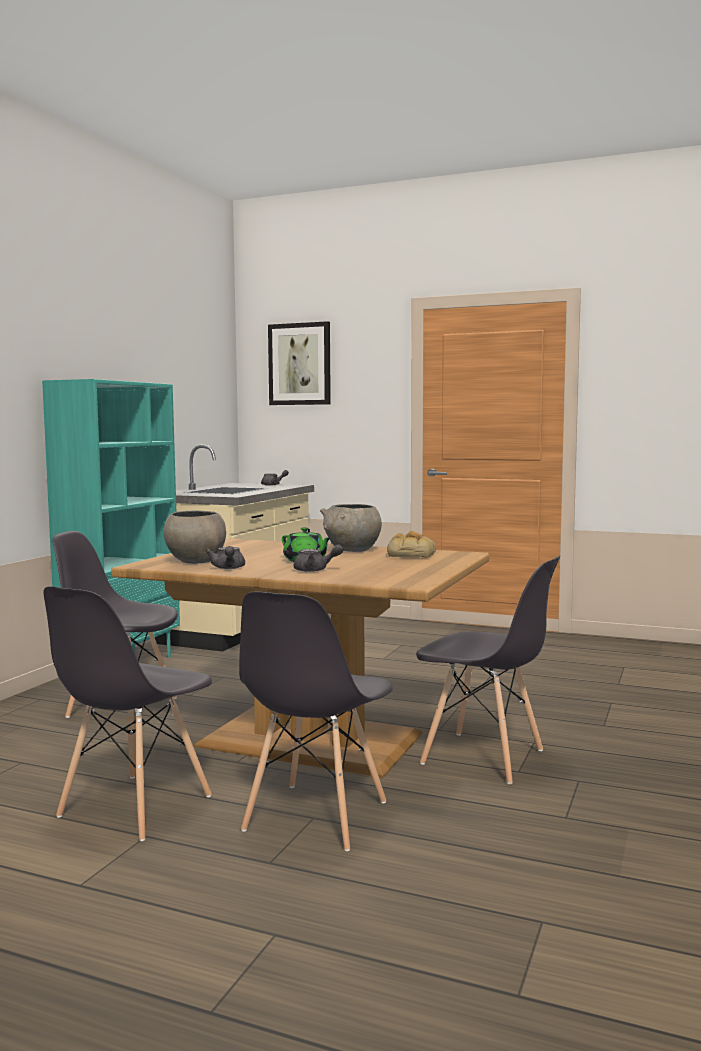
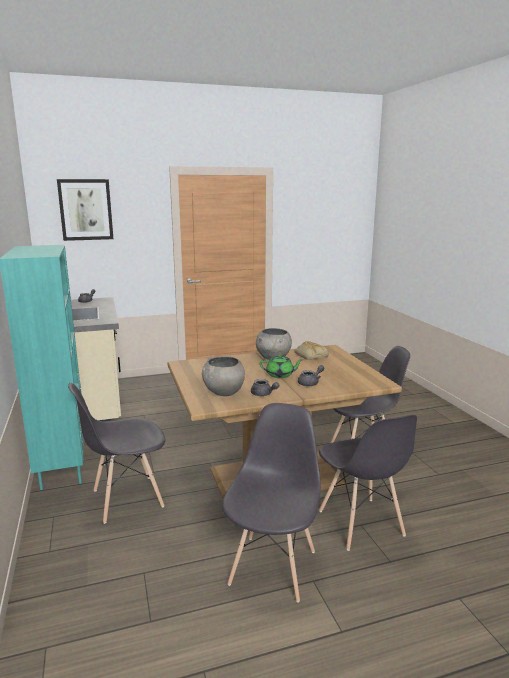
camera: 40 degrees left, 10 degrees up
grey chair [43,586,212,841] -> grey chair turned 150 degrees counterclockwise [222,403,321,603]

